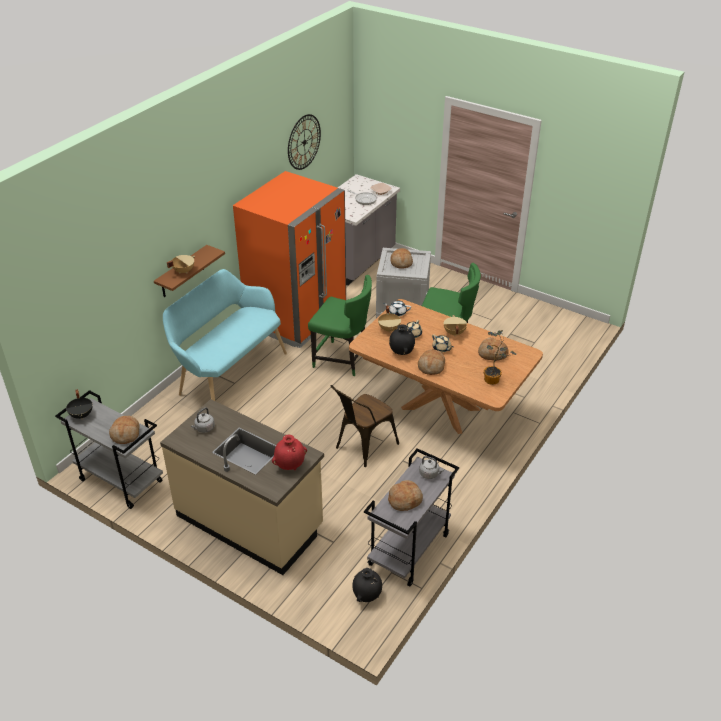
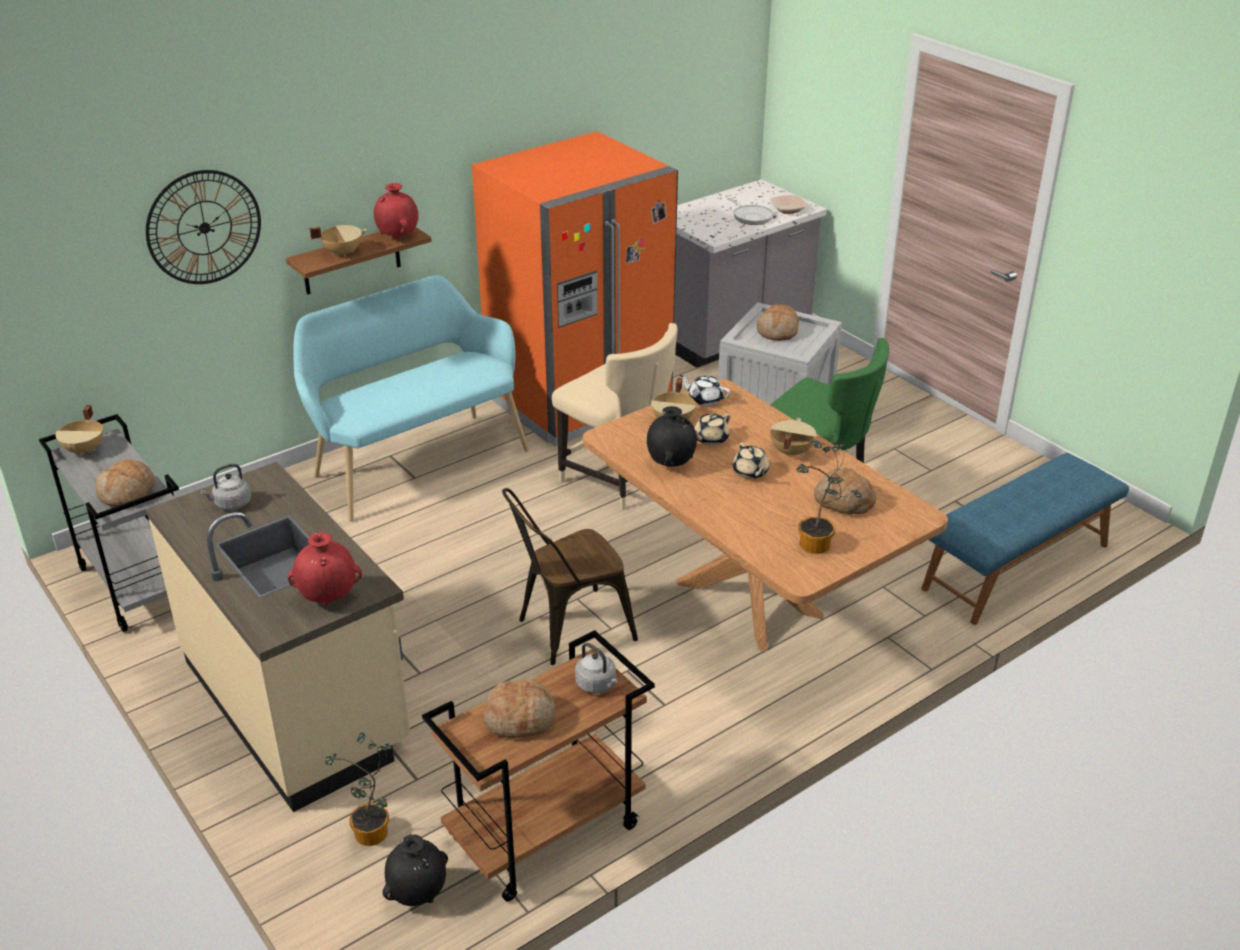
camera: 20 degrees right, 5 degrees down
black cooking pot [66,389,93,419] -> beige cooking pot [55,405,103,456]
wall clock [288,114,321,170] -> wall clock moved to [146,170,261,284]
green chair [308,275,372,376] -> beige chair [552,323,678,510]
grey cart [364,448,459,586] -> brown cart [422,630,655,902]
bread [418,349,445,375] -> none
none -> potted plant [325,732,393,846]
none -> red vase [374,183,418,238]
none -> blue bench [921,453,1129,625]

